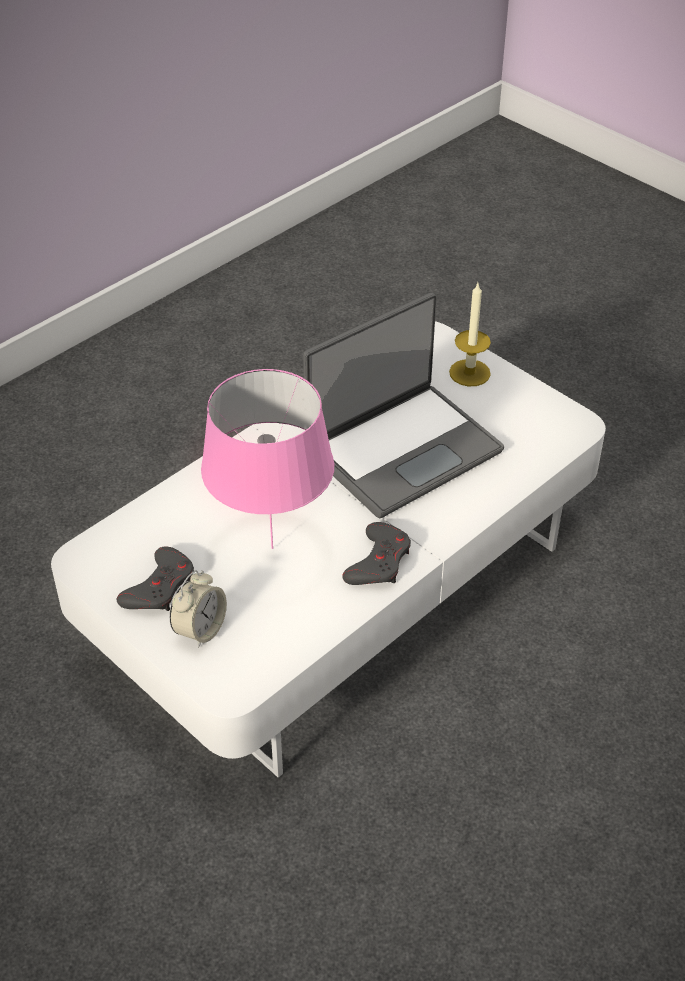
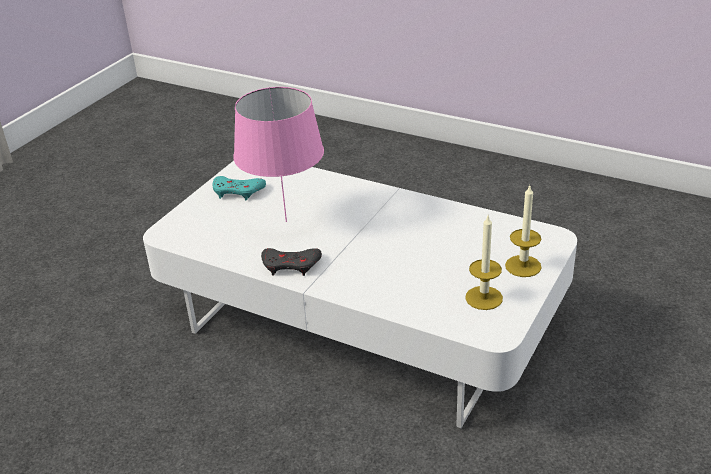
camera: 75 degrees right, 10 degrees down
grey game controller [117,546,194,611] -> turquoise game controller [213,176,266,200]
alarm clock [170,570,227,648] -> none
laptop [303,293,504,518] -> none
none -> candle [465,216,503,310]

